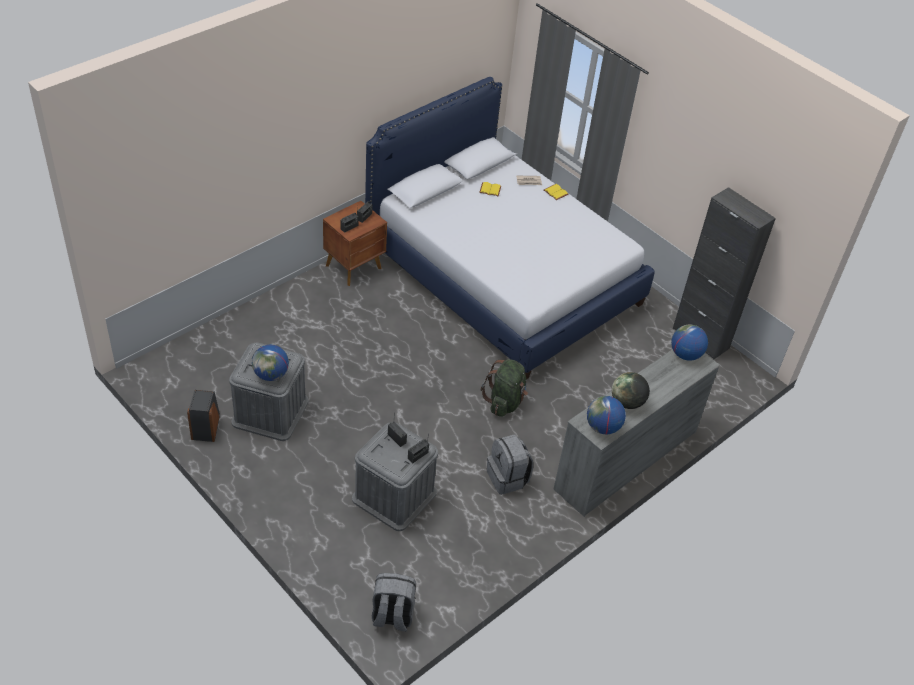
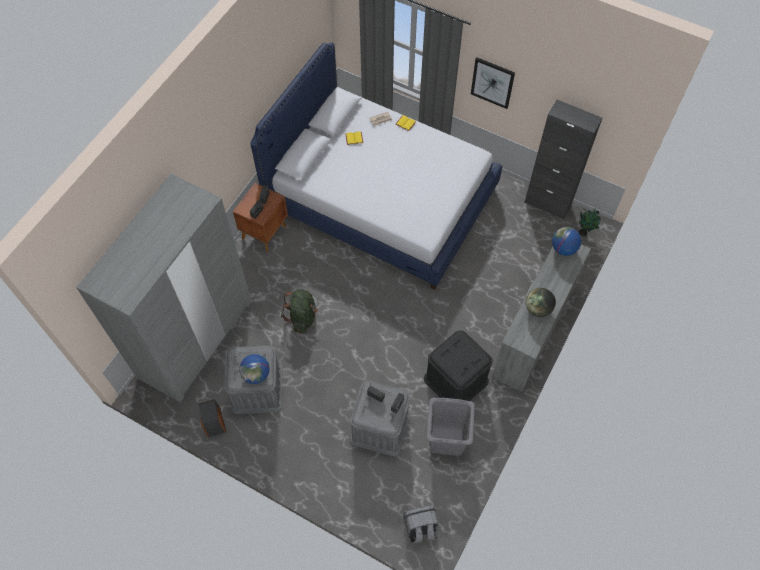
camera: 15 degrees left, 15 degrees up
green backpack [481,359,528,417] -> green backpack moved to [281,289,318,333]
grey backpack [487,435,533,495] -> black storage box [424,330,493,401]
globe [587,396,626,435] -> none
none -> grey wardrobe [76,174,252,402]
none -> grey laundry basket [427,398,475,456]
none -> picture [471,57,515,109]
none -> potted plant [579,208,602,236]

